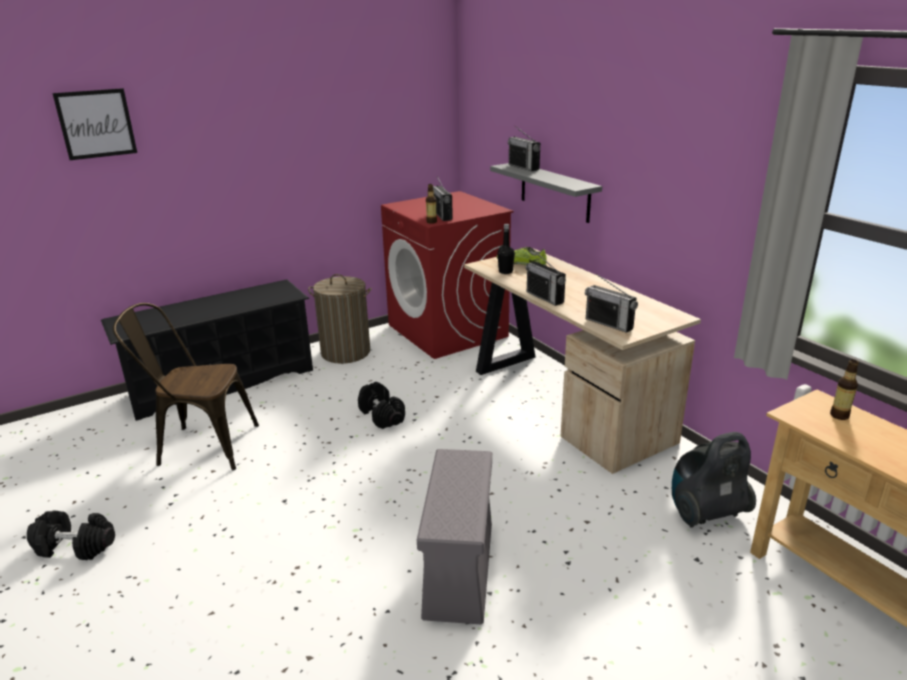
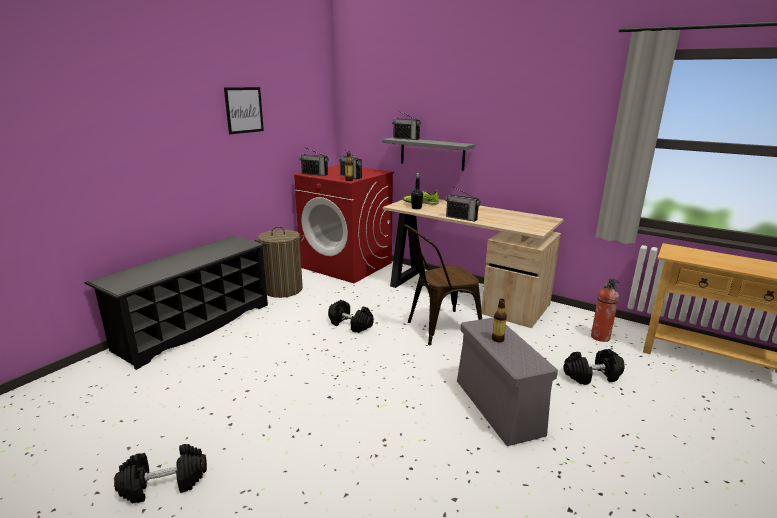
camera: 25 degrees left, 5 degrees down
picture [52,88,137,160] -> picture moved to [224,87,264,134]
brown chair [113,303,259,470] -> brown chair moved to [404,224,482,345]
radio [585,274,638,333] -> radio moved to [300,147,329,176]
vacuum cleaner [672,432,756,528] -> fire extinguisher [591,278,619,342]
bottle [830,359,859,420] -> bottle moved to [492,299,507,342]
none -> black dumbbell [563,349,625,385]

